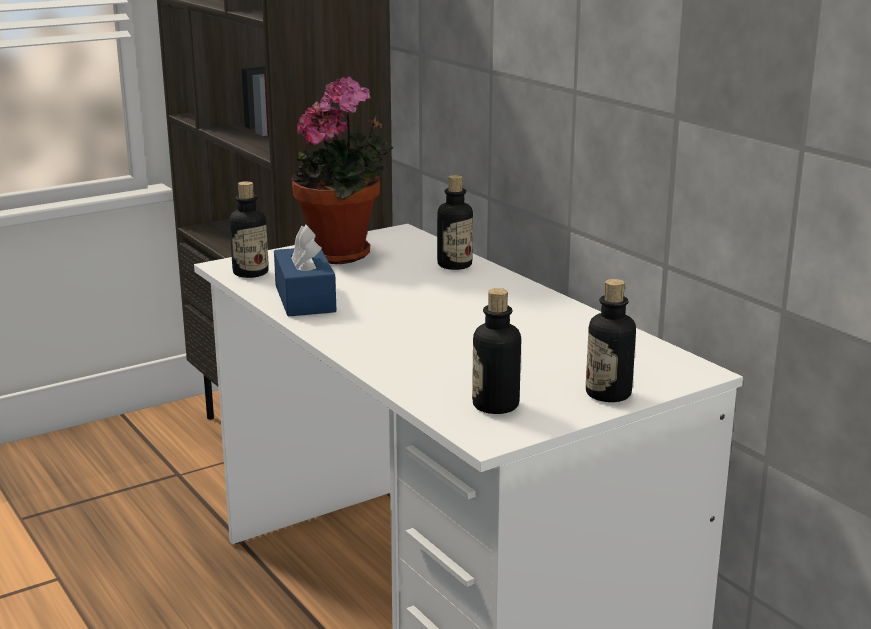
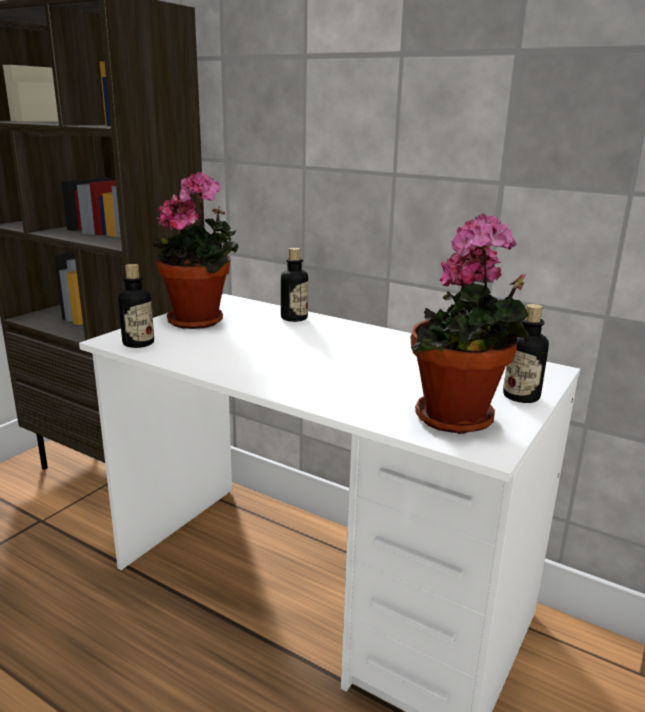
camera: 25 degrees left, 0 degrees up
blue tissue box [274,224,336,317] -> none
bottle [472,288,521,414] -> potted plant [411,214,530,434]

